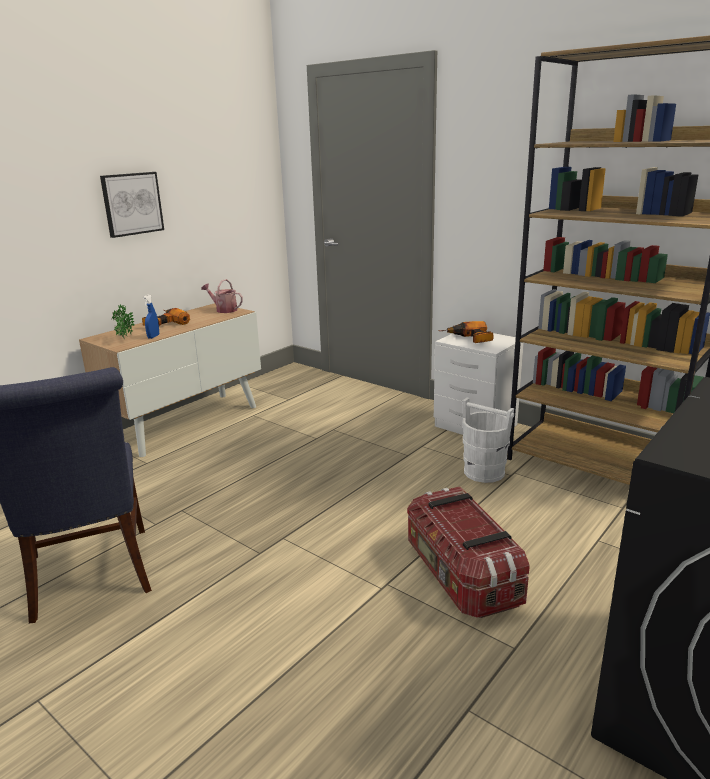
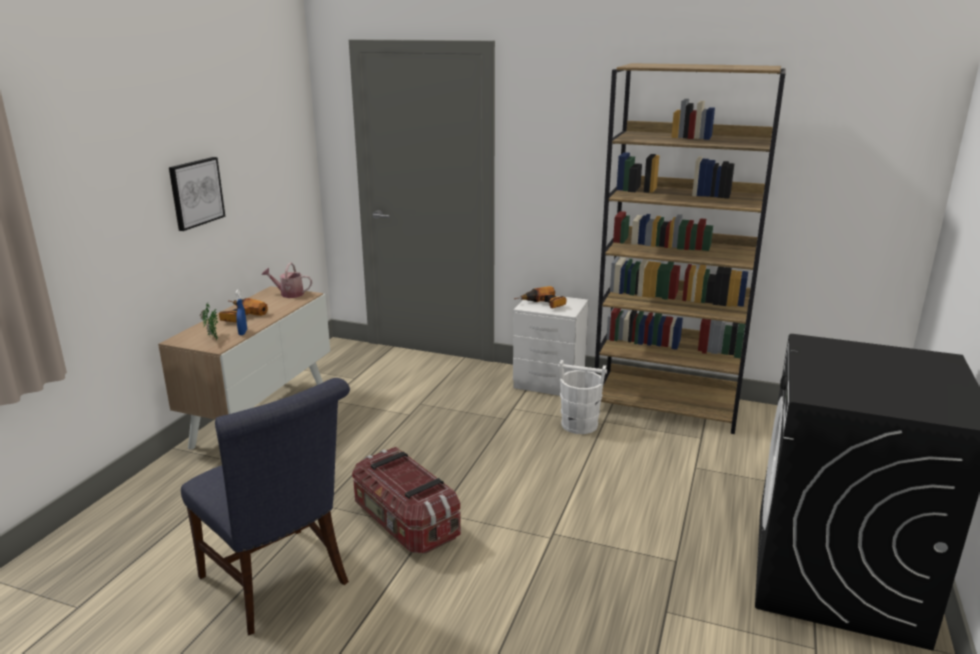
camera: 20 degrees left, 0 degrees up
storage box [407,487,530,618] -> storage box moved to [352,447,461,554]

